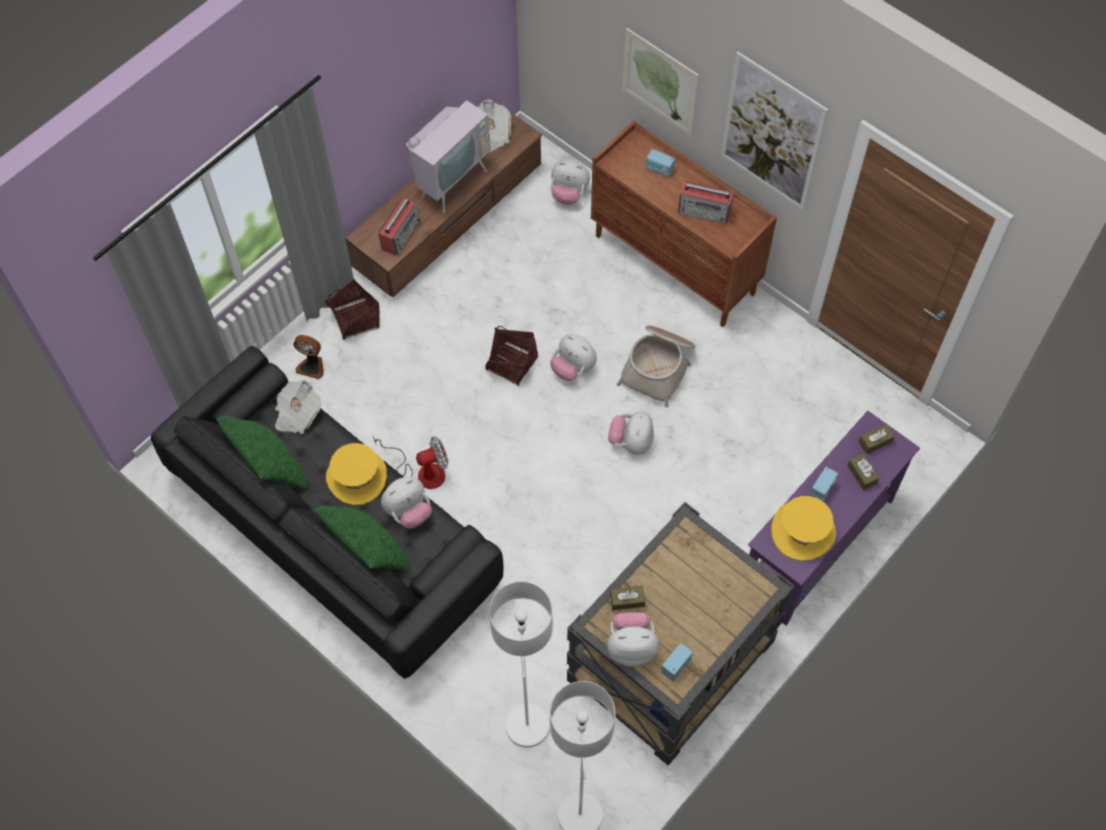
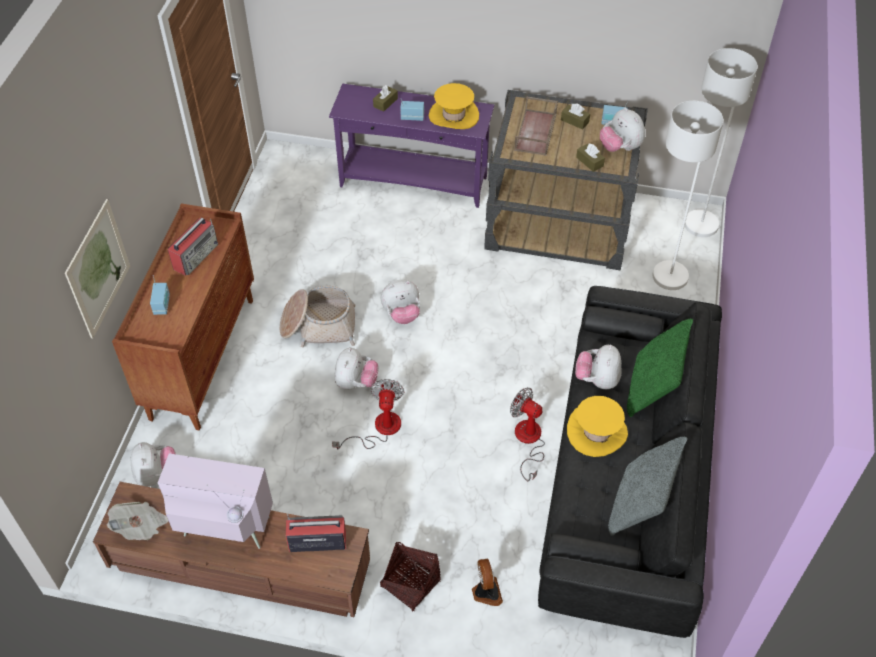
camera: 120 degrees left, 10 degrees down
green pillow [216,416,307,489] -> grey pillow [608,436,687,536]
newspaper [275,380,321,434] -> none
plush toy [381,477,432,529] -> plush toy turned 105 degrees counterclockwise [575,345,621,389]
basket [485,326,538,386] -> fan [332,379,404,450]
radio [678,181,734,224] -> radio turned 45 degrees clockwise [168,217,218,276]
picture [721,51,828,210] -> none
brown tissue box [858,424,895,454] -> brown tissue box moved to [561,104,590,129]
none -> brown tray [514,97,558,156]

